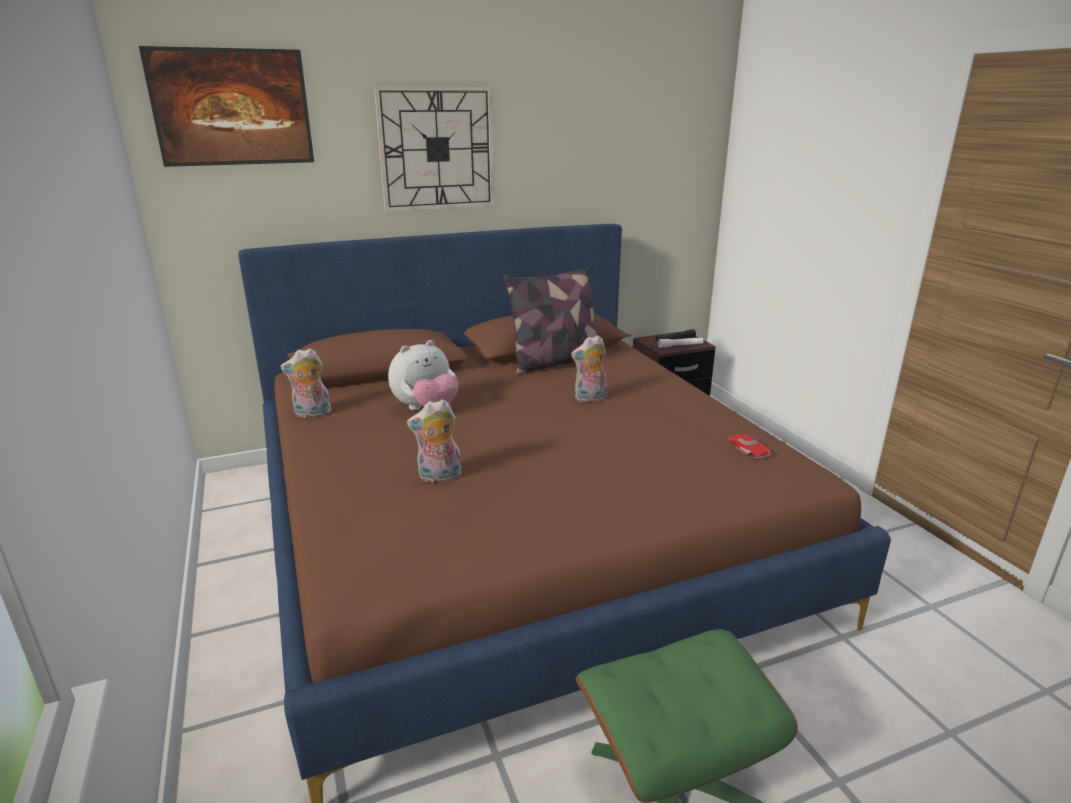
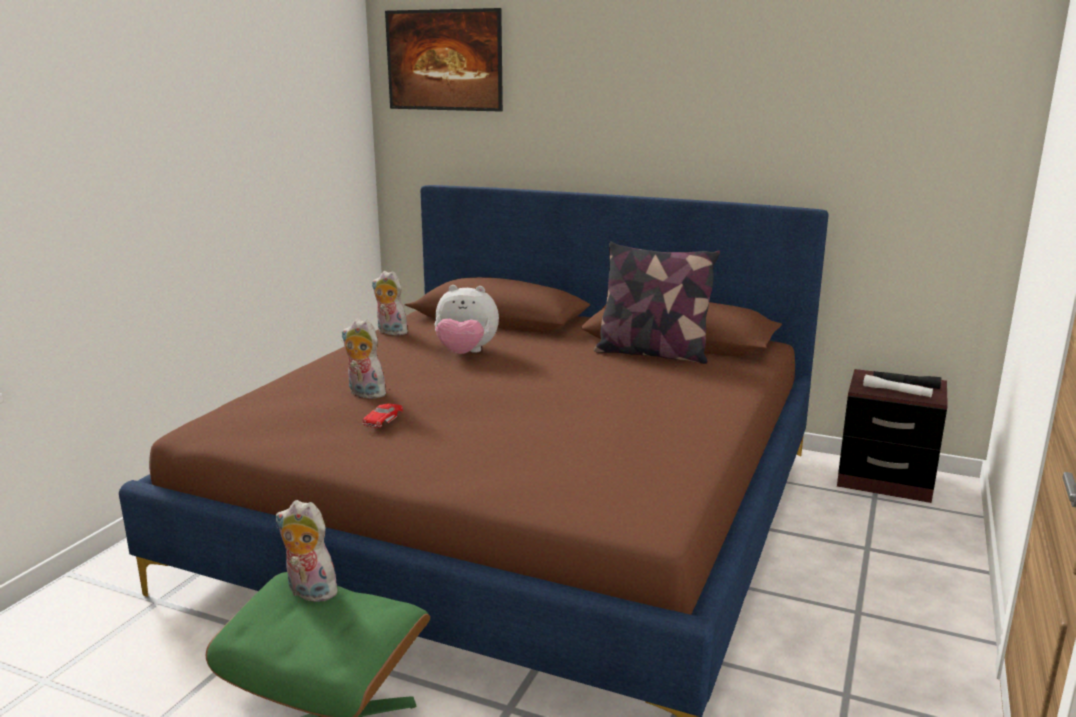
camera: 45 degrees right, 5 degrees down
wall clock [374,86,495,212] -> none
plush toy [571,335,607,403] -> plush toy moved to [276,500,342,602]
red toy car [729,434,771,459] -> red toy car moved to [362,403,403,428]

